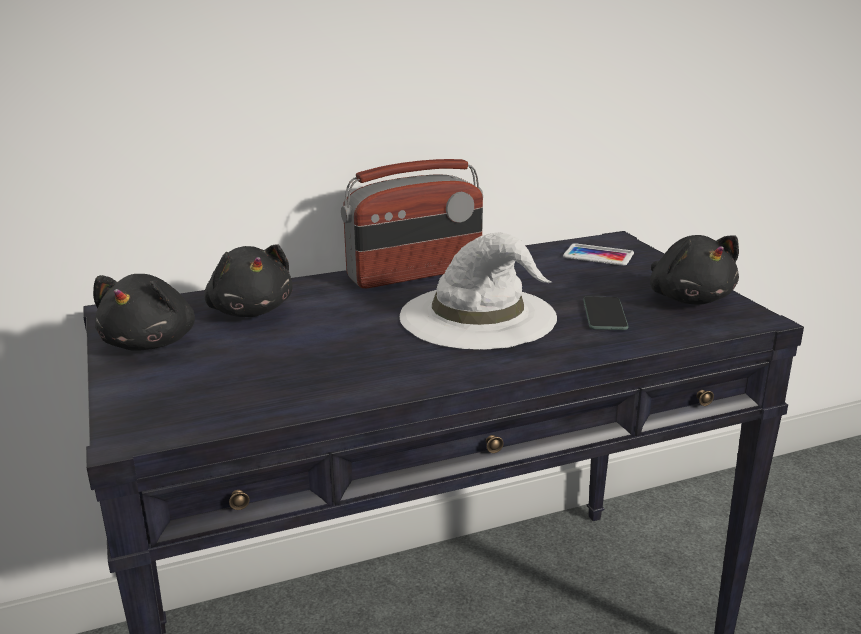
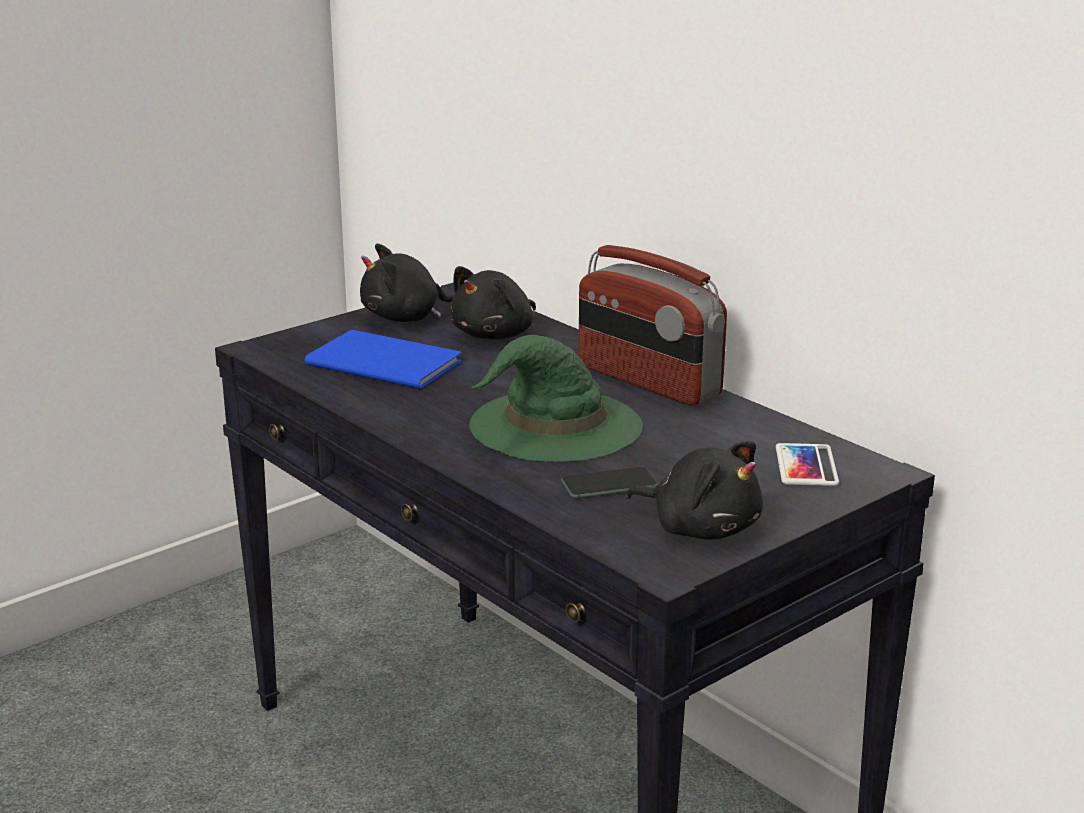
camera: 70 degrees right, 0 degrees up
white hat [400,232,557,350] -> green hat [469,335,642,462]
black plush toy [650,235,739,305] -> black plush toy turned 105 degrees counterclockwise [626,441,763,539]
none -> blue book [305,330,462,389]

